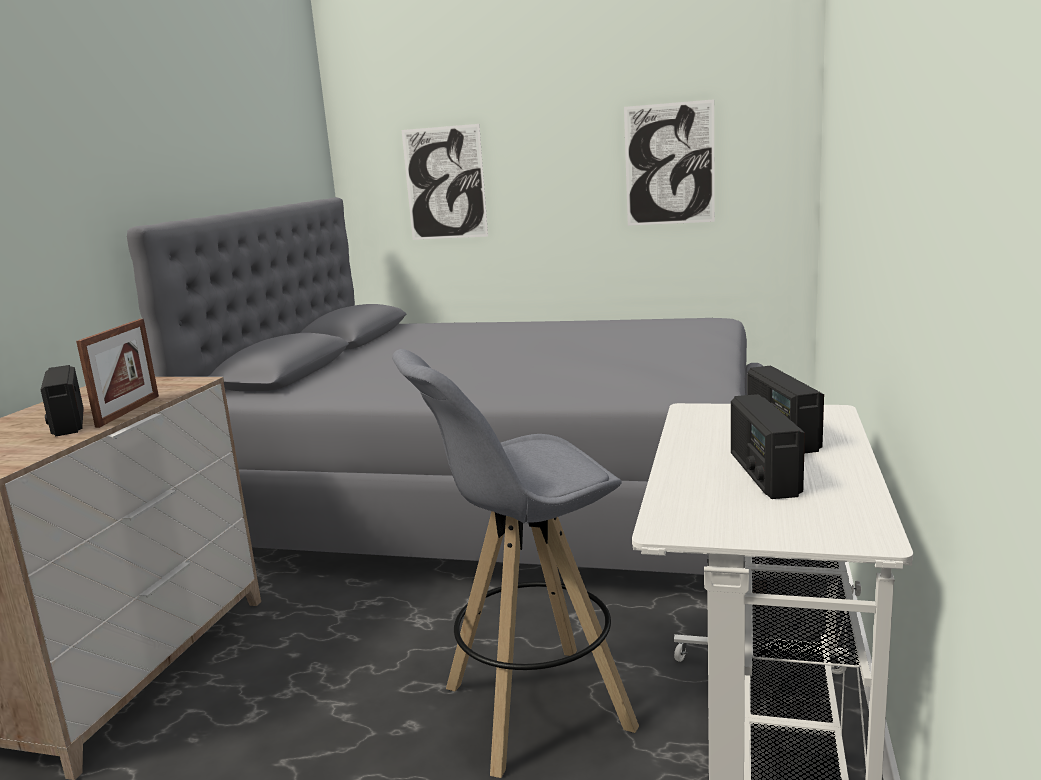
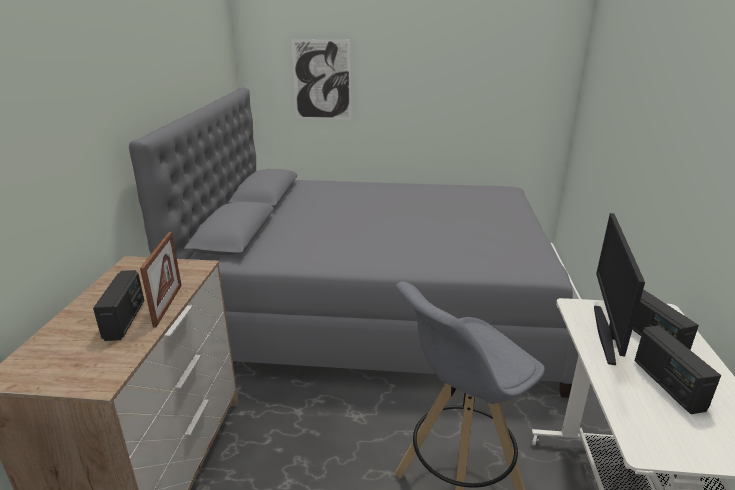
camera: 10 degrees left, 10 degrees up
radio [41,365,84,436] -> radio turned 150 degrees counterclockwise [93,270,144,341]
picture [624,99,715,226] -> none
none -> monitor [594,213,645,365]

